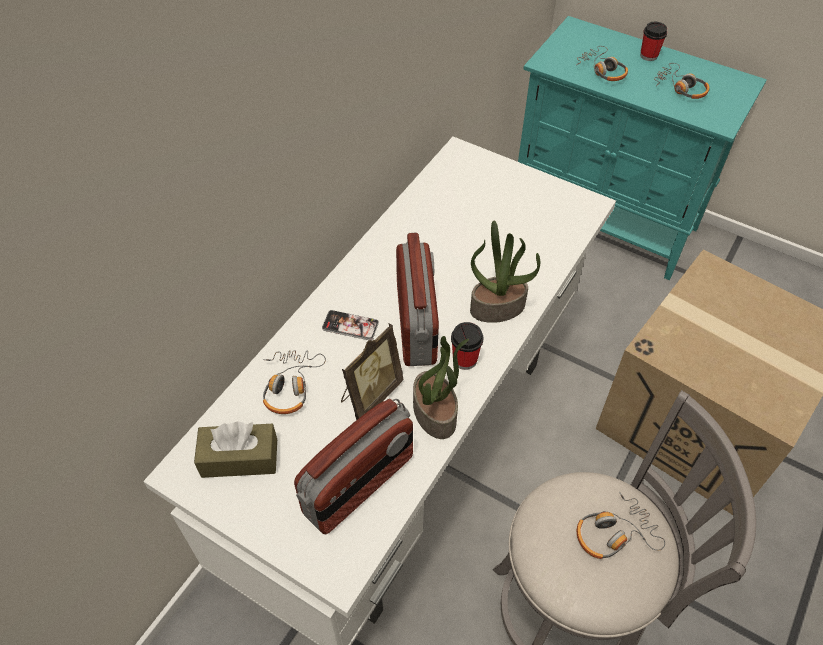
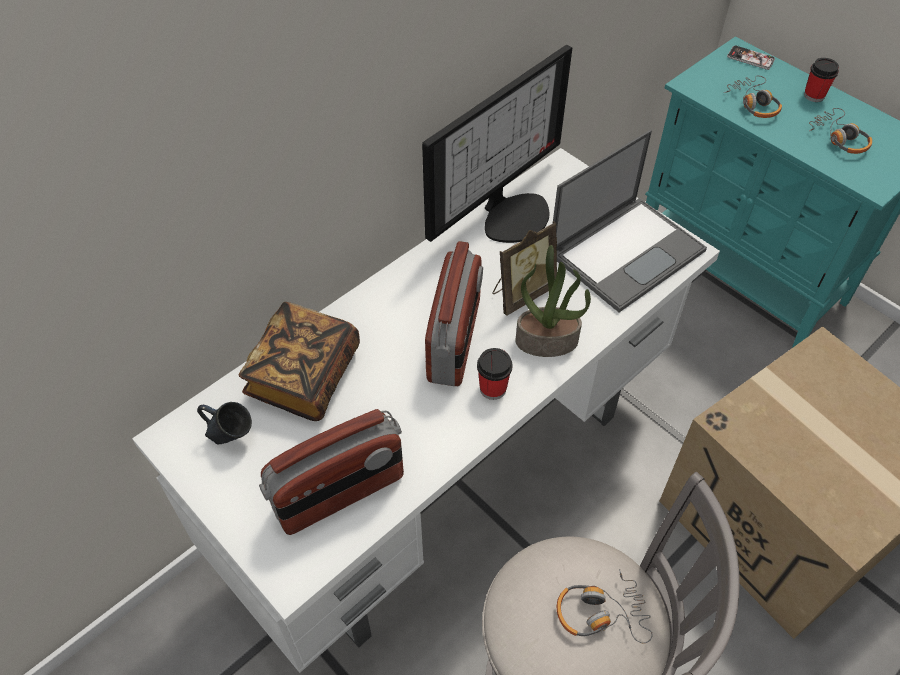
camera: 15 degrees right, 0 degrees up
brown tissue box [194,421,277,478] -> blue mug [197,402,252,444]
headphones [263,350,326,414] -> book [239,302,360,421]
phone [322,310,379,340] -> phone moved to [727,46,775,70]
picture frame [341,323,404,420] -> picture frame moved to [492,221,557,316]
potted plant [413,336,469,439] -> none
none -> monitor [422,45,572,243]
none -> laptop [553,130,707,312]

